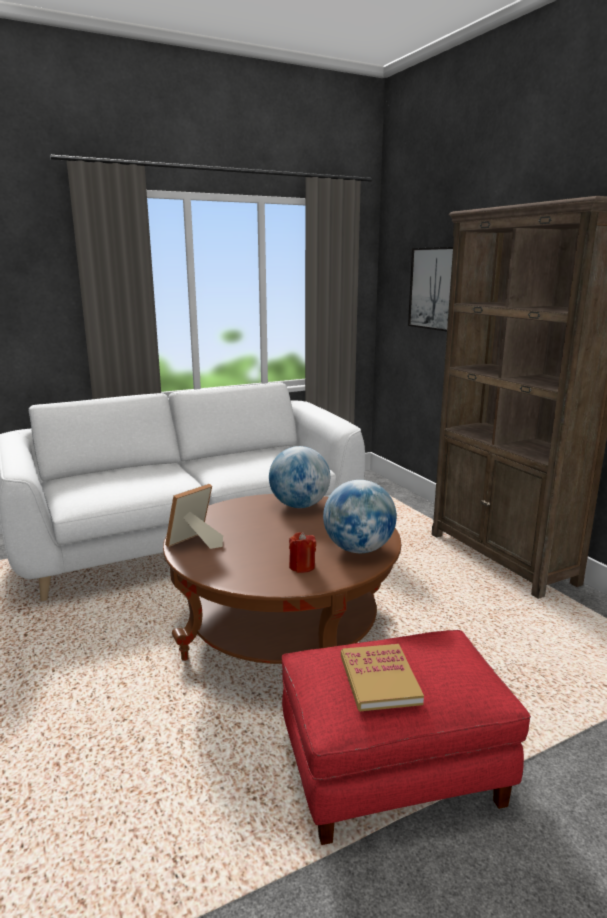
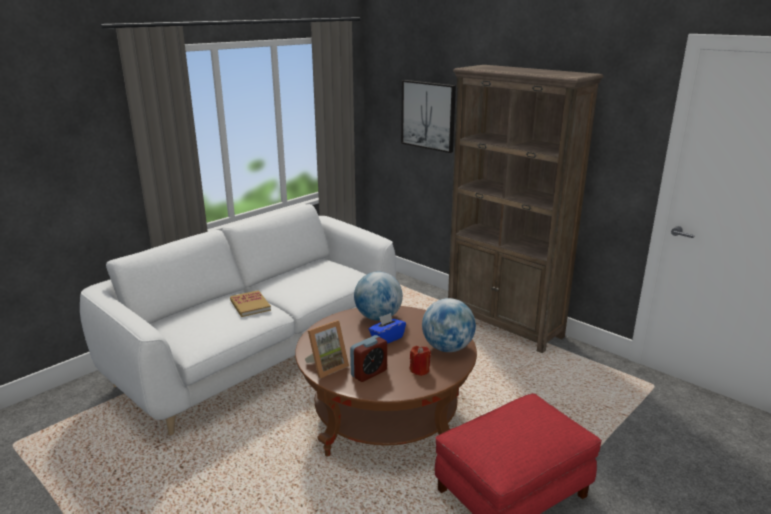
camera: 20 degrees left, 5 degrees up
picture frame [165,484,223,549] -> picture frame turned 150 degrees counterclockwise [305,320,349,378]
book [341,644,424,712] -> book moved to [230,290,271,317]
none -> alarm clock [350,335,387,382]
none -> blue tissue box [369,313,406,344]

